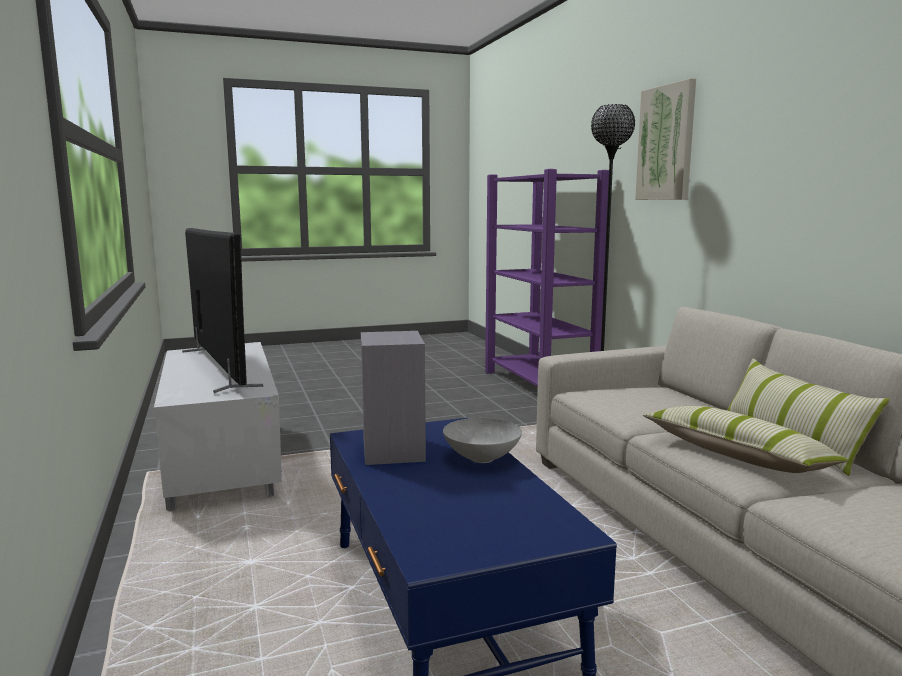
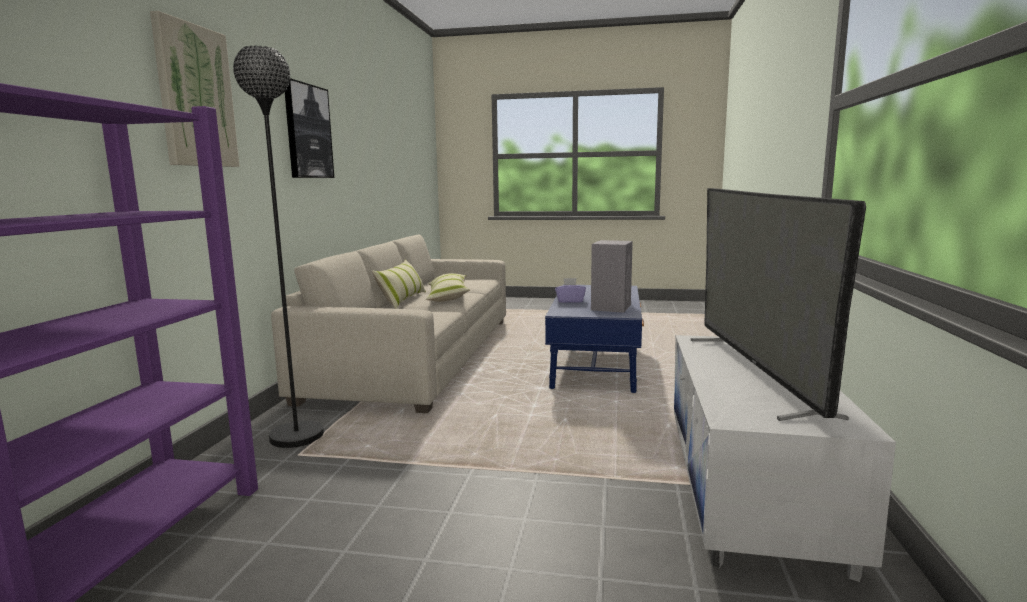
camera: 150 degrees left, 0 degrees up
grey bowl [443,418,522,463] -> purple tissue box [555,278,586,303]
none -> picture [285,78,334,178]

